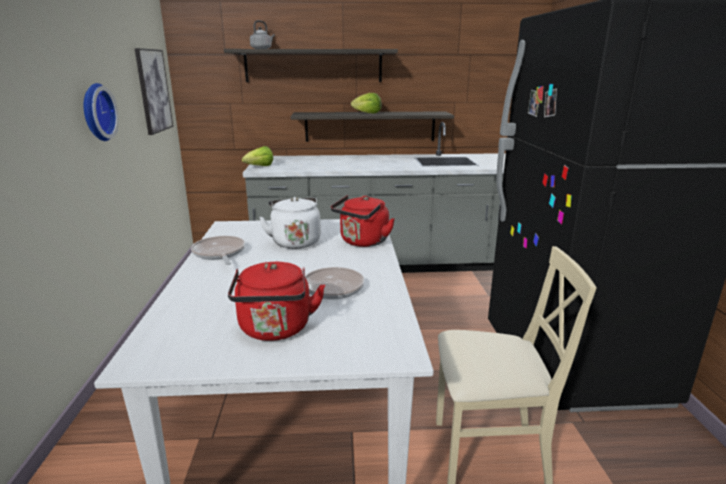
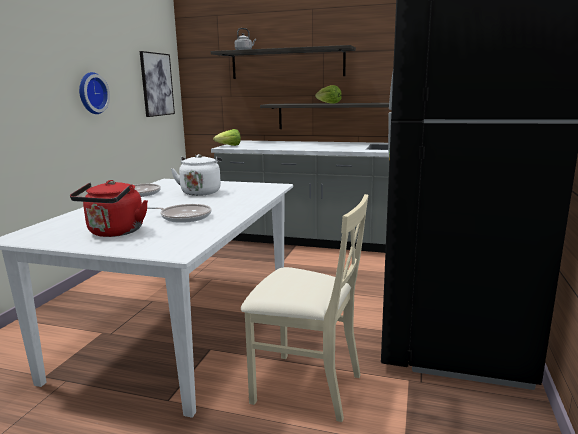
camera: 20 degrees right, 5 degrees down
red kettle [331,195,395,247] -> none

